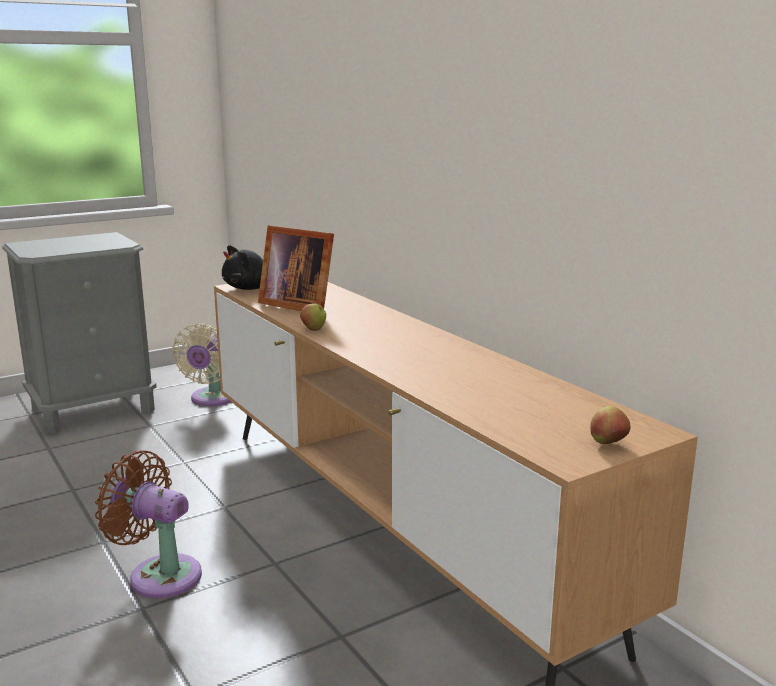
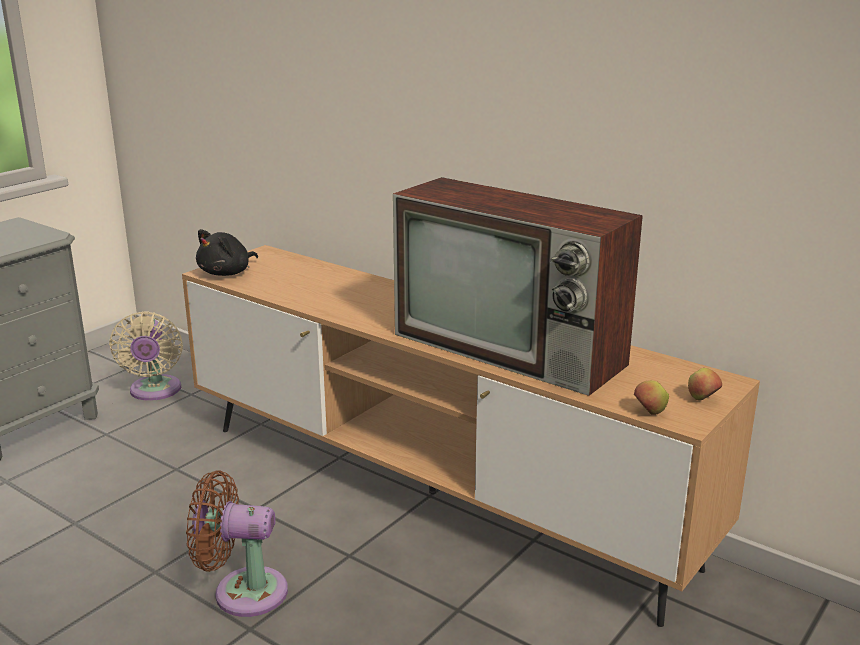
camera: 20 degrees left, 5 degrees up
picture frame [258,225,334,311] -> none
apple [300,303,326,331] -> apple moved to [634,380,669,415]
none -> television [393,177,643,396]

